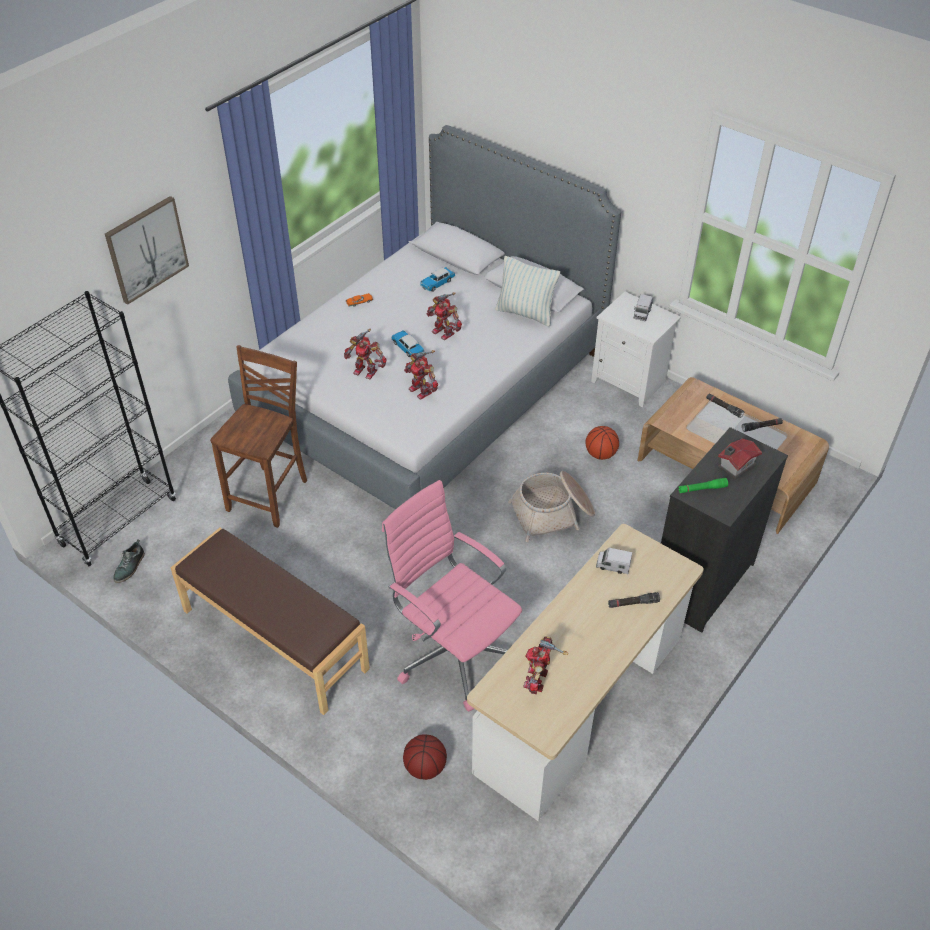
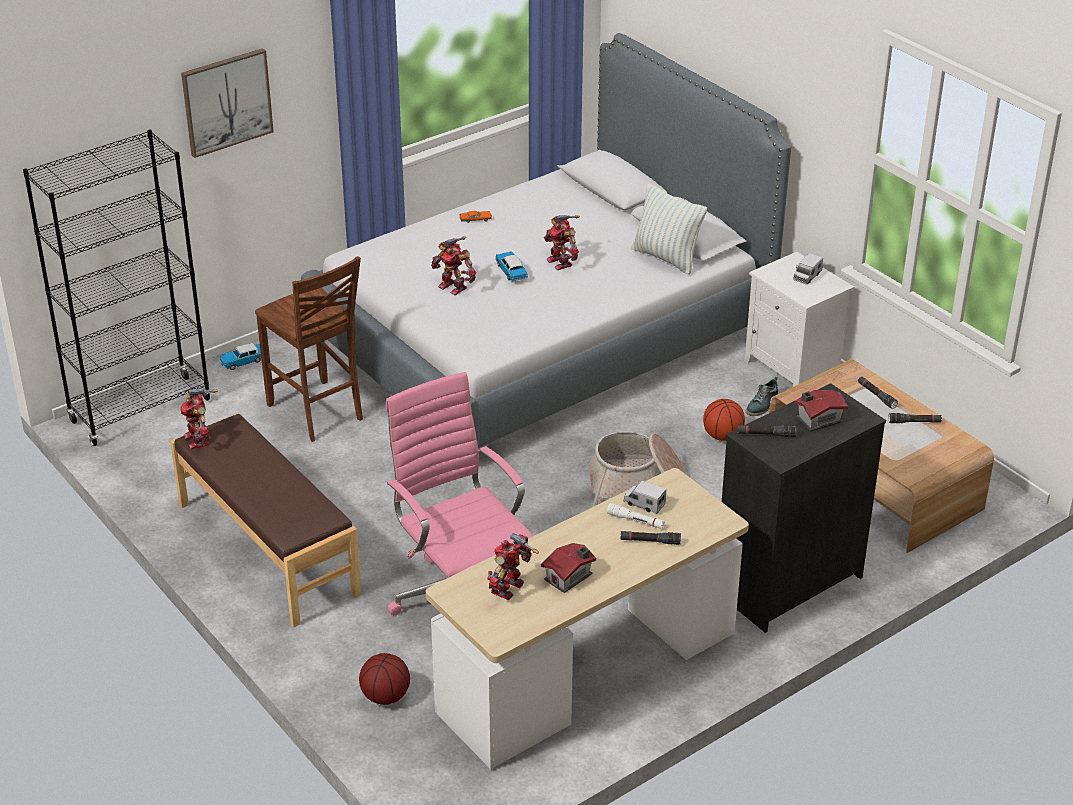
camera: 15 degrees right, 10 degrees down
shoe [113,539,145,583] -> shoe moved to [746,377,778,416]
brown chair [210,345,307,528] -> brown chair turned 105 degrees clockwise [255,256,363,442]
toy robot [404,350,438,399] -> toy robot moved to [181,389,218,449]
toy car [420,267,455,292] -> toy car moved to [220,343,261,370]
green flashlight [678,478,728,493] -> black flashlight [737,425,797,437]
none -> toy house [541,543,596,593]
none -> white flashlight [607,503,665,529]

